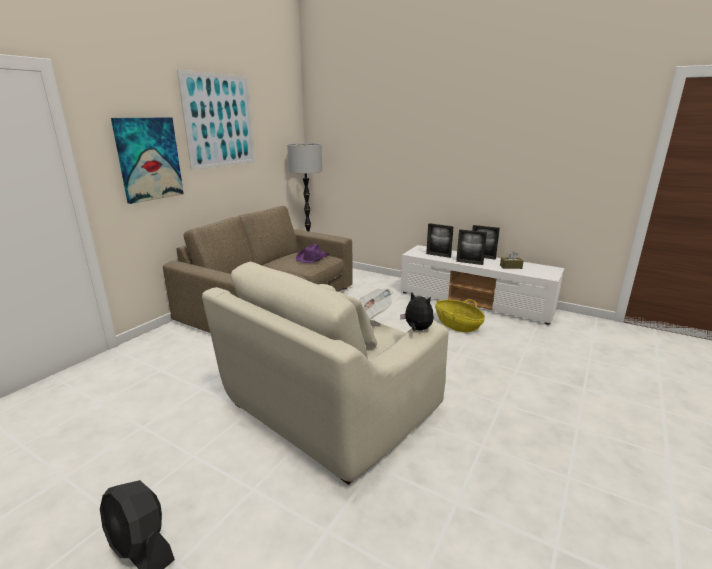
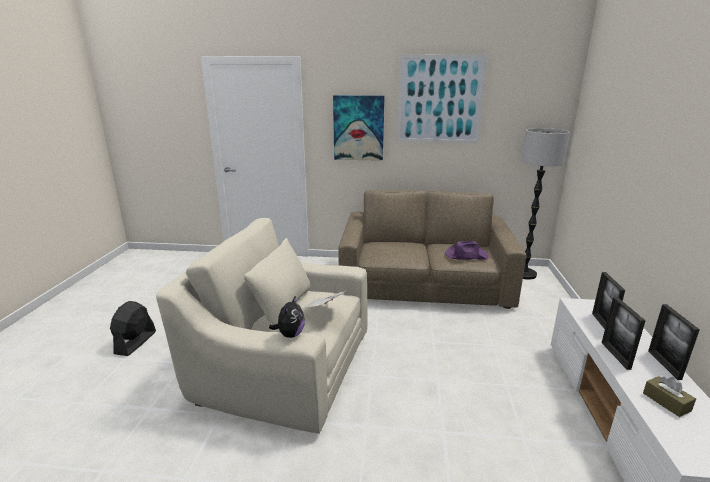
camera: 65 degrees right, 0 degrees up
basket [435,299,485,332] -> none

